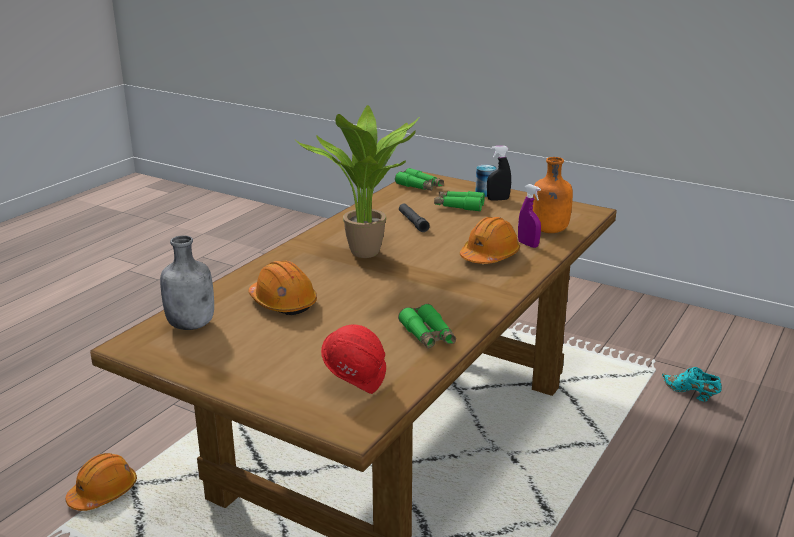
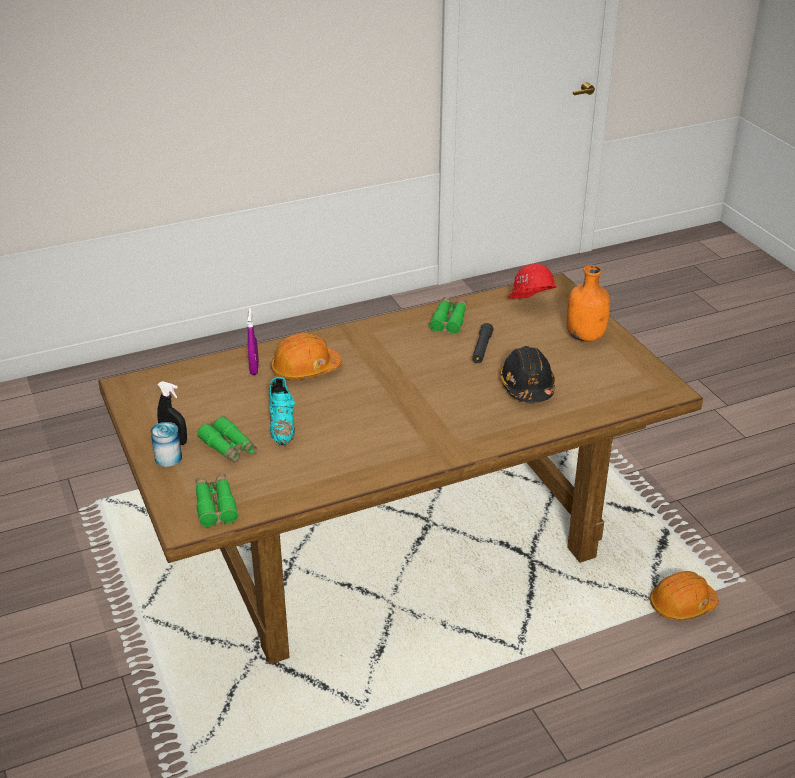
camera: 145 degrees left, 10 degrees up
grey bottle [160,235,214,330] -> none
orange hard hat [248,260,317,315] -> black hard hat [500,346,555,403]
potted plant [296,105,419,258] -> none
black flashlight [399,203,430,232] -> black flashlight moved to [472,323,494,363]
orange bottle [533,157,573,233] -> orange bottle moved to [567,265,610,341]
turquoise shoe [662,367,722,401] -> turquoise shoe moved to [269,377,295,445]

